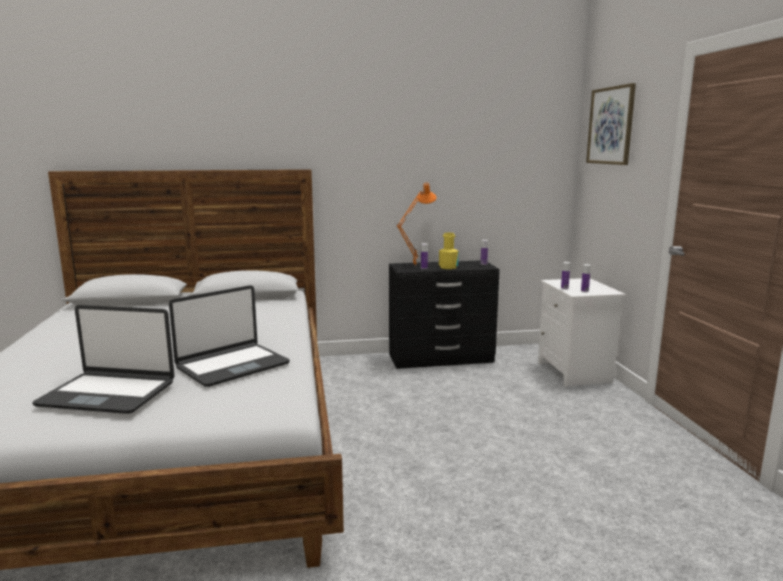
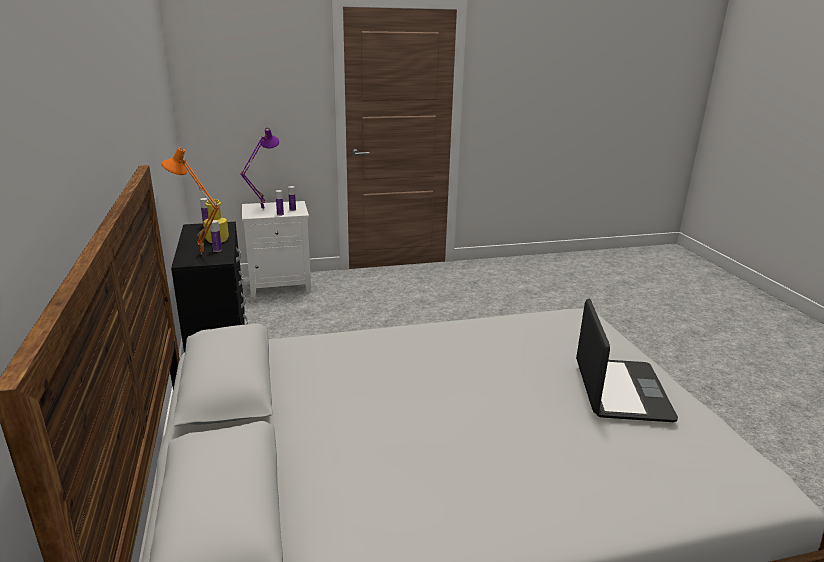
camera: 95 degrees left, 10 degrees up
laptop [169,285,290,387] -> none
picture [586,83,636,165] -> none
none -> purple table lamp [240,127,279,211]

